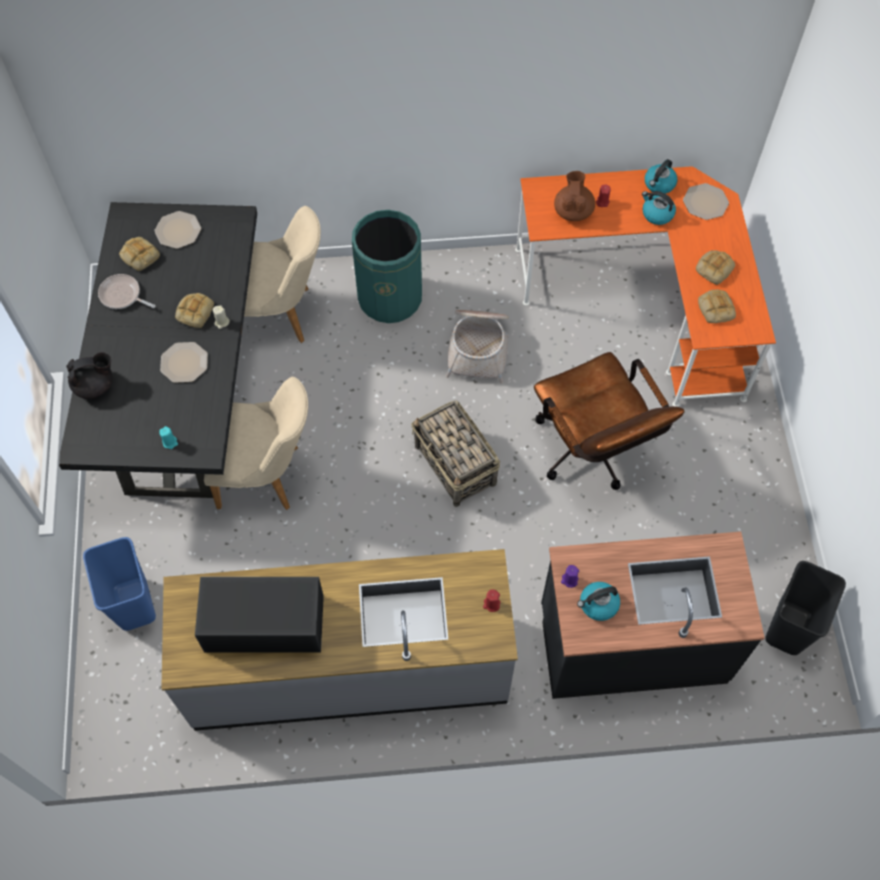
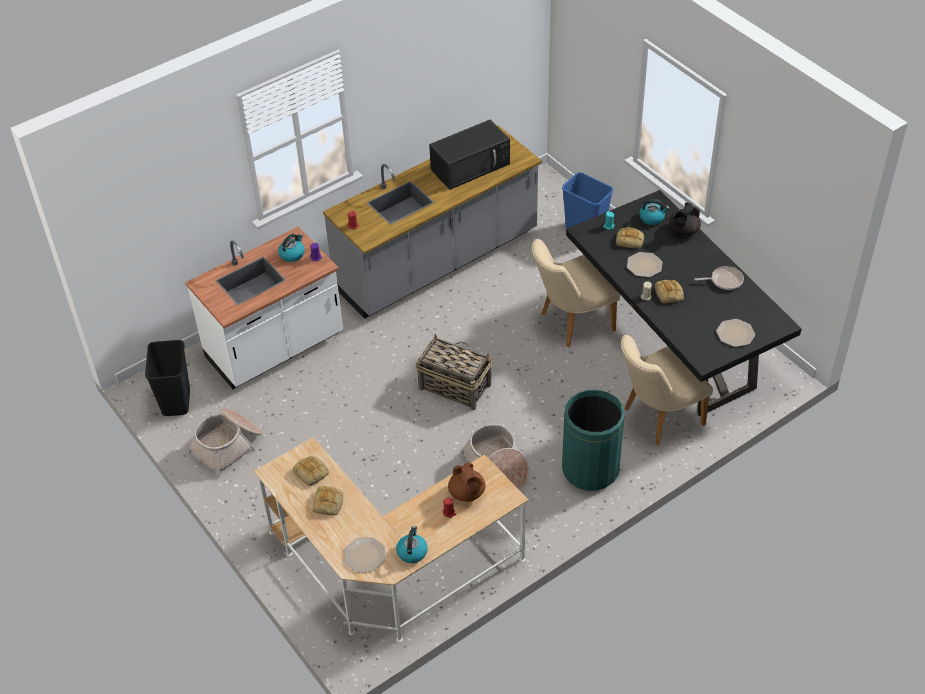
camera: 150 degrees right, 15 degrees down
bread [119,237,160,271] -> bread moved to [616,227,644,249]
orange desk [515,166,776,407] -> beige desk [254,437,528,642]
brown office chair [534,352,684,490] -> none
black counter [541,532,765,699] -> white counter [185,227,343,389]
kettle [642,191,676,225] -> kettle moved to [639,199,670,225]
none -> basket [188,408,263,478]

